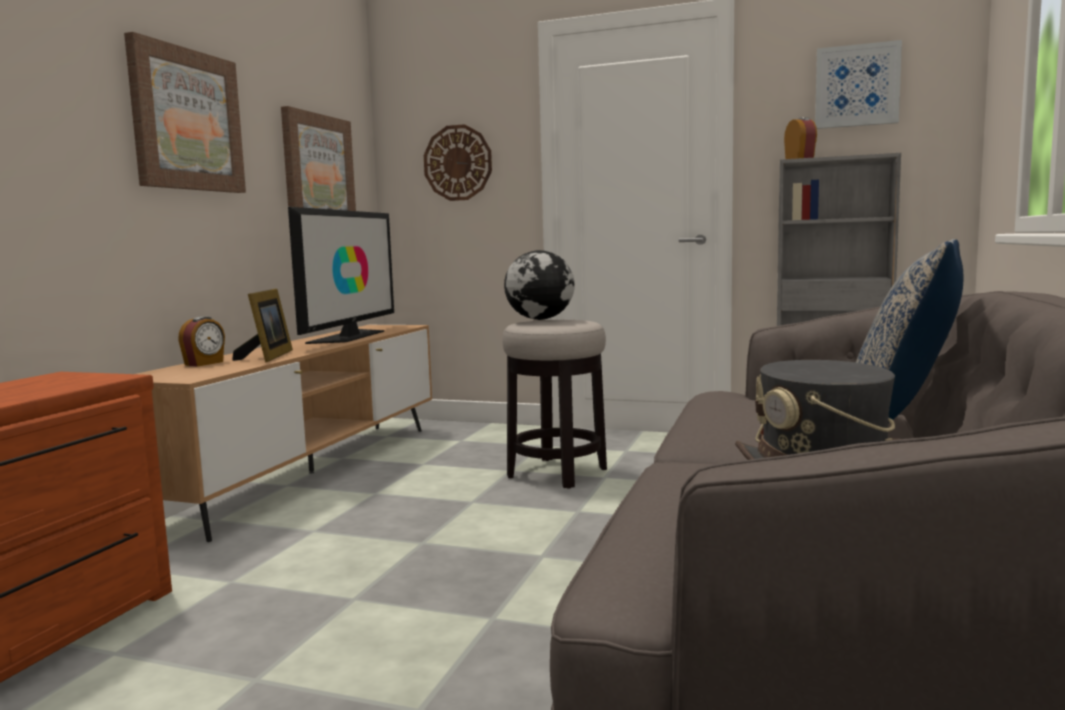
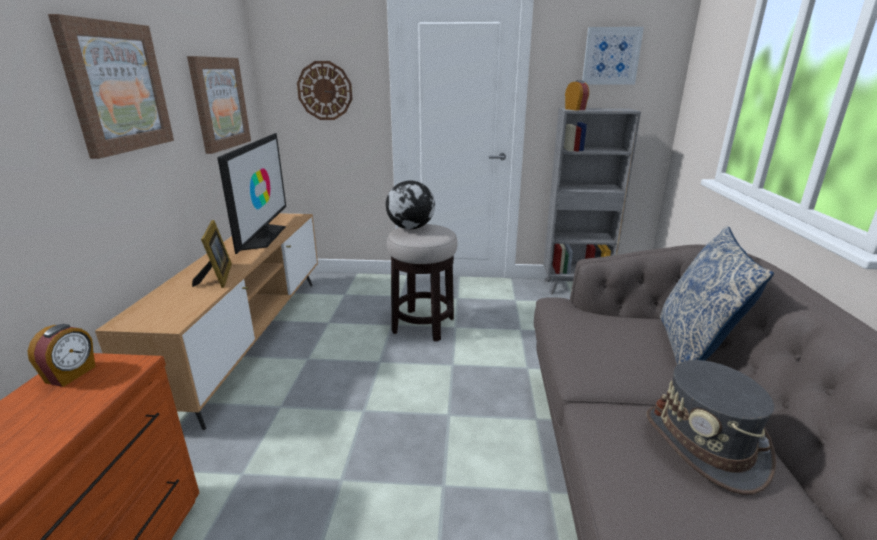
camera: 15 degrees left, 15 degrees up
alarm clock [178,316,225,367] -> alarm clock moved to [27,324,95,387]

